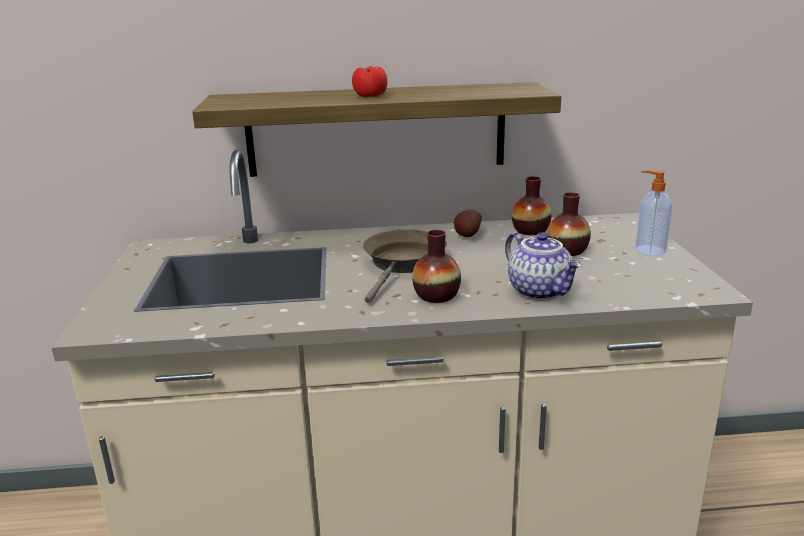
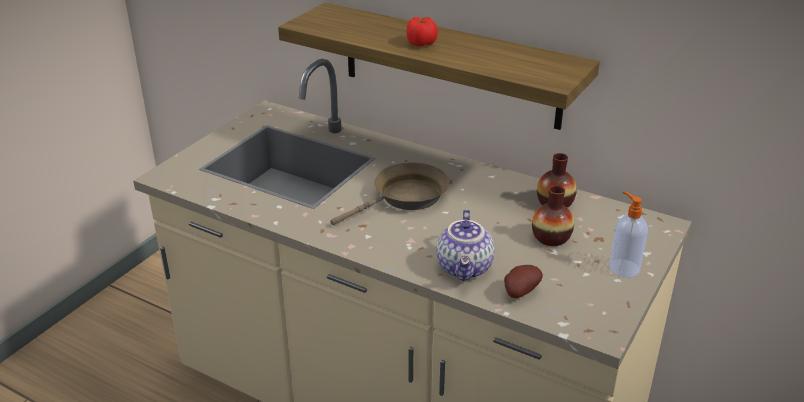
camera: 35 degrees right, 10 degrees up
vase [412,230,461,303] -> none
potato [454,209,482,237] -> potato moved to [504,265,543,298]

